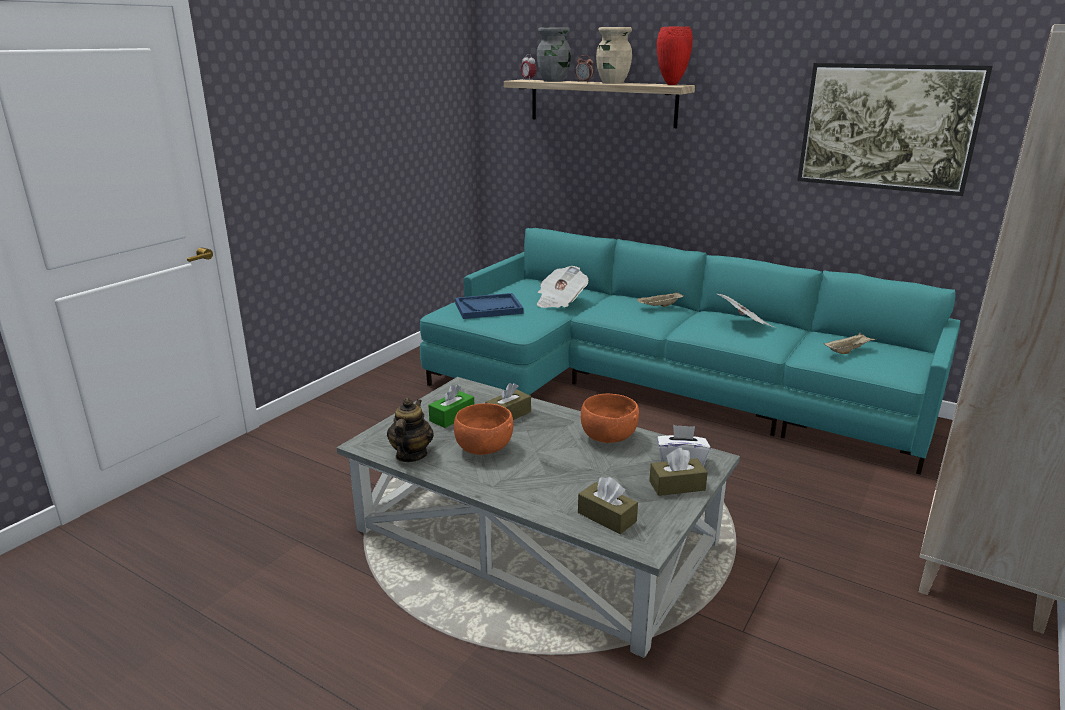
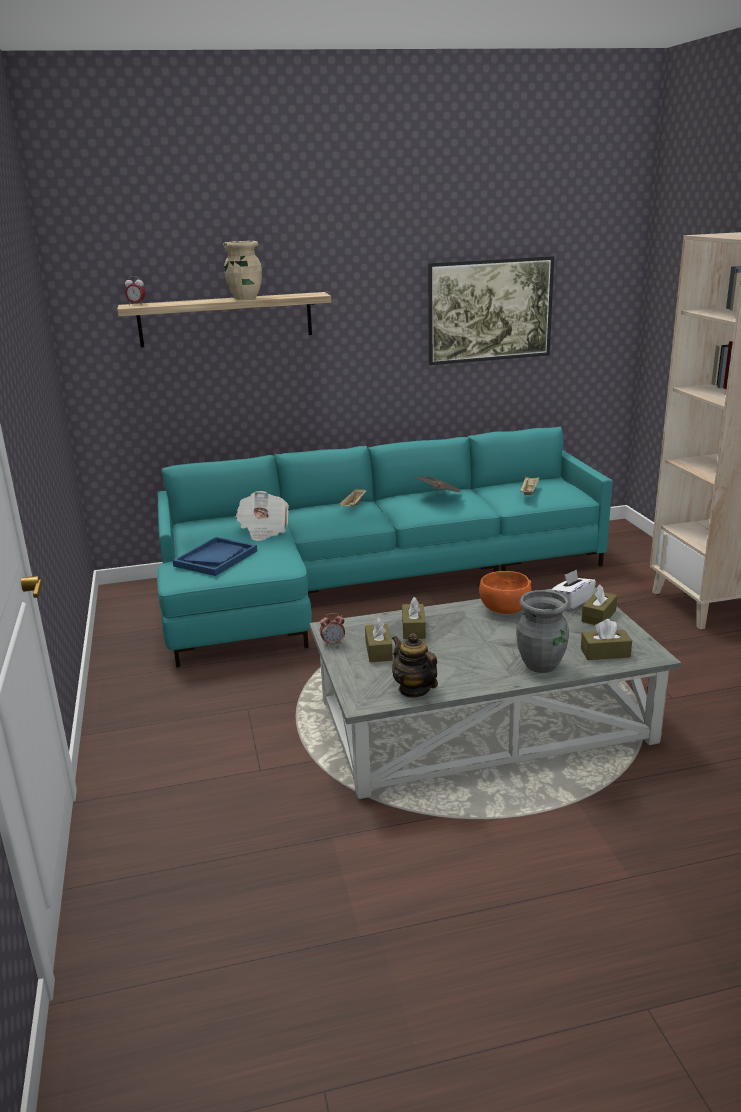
camera: 45 degrees left, 0 degrees up
green tissue box [428,385,474,428] -> brown tissue box [365,617,393,662]
orange bowl [454,403,513,455] -> none
grey vase [537,27,571,82] -> grey vase moved to [516,590,569,673]
alarm clock [575,55,594,82] -> alarm clock moved to [320,613,345,646]
red vase [657,27,693,85] -> none

